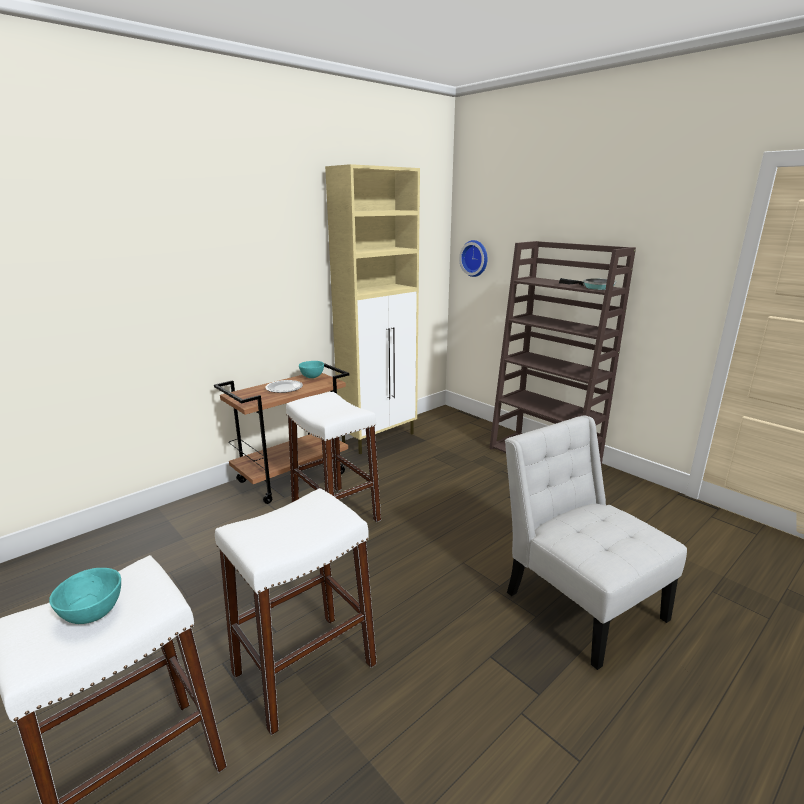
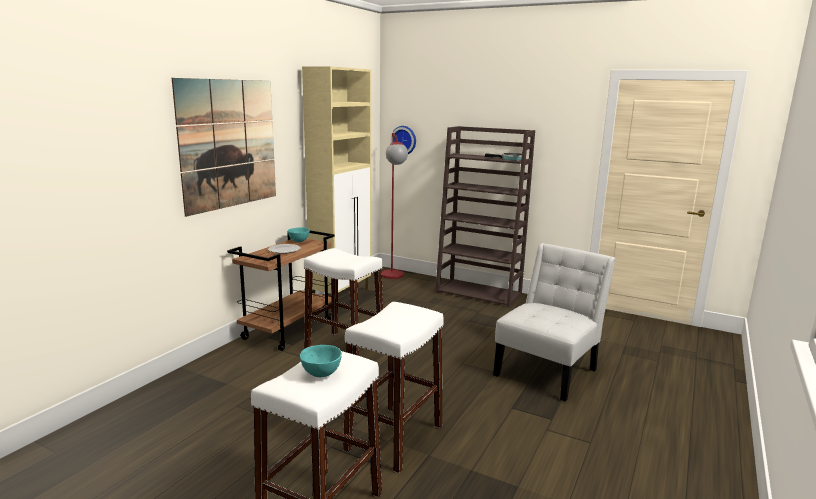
camera: 20 degrees left, 5 degrees down
white chair [505,415,687,670] -> white chair turned 90 degrees clockwise [493,243,616,402]
none -> picture [172,78,276,217]
none -> red floor lamp [382,133,408,279]

